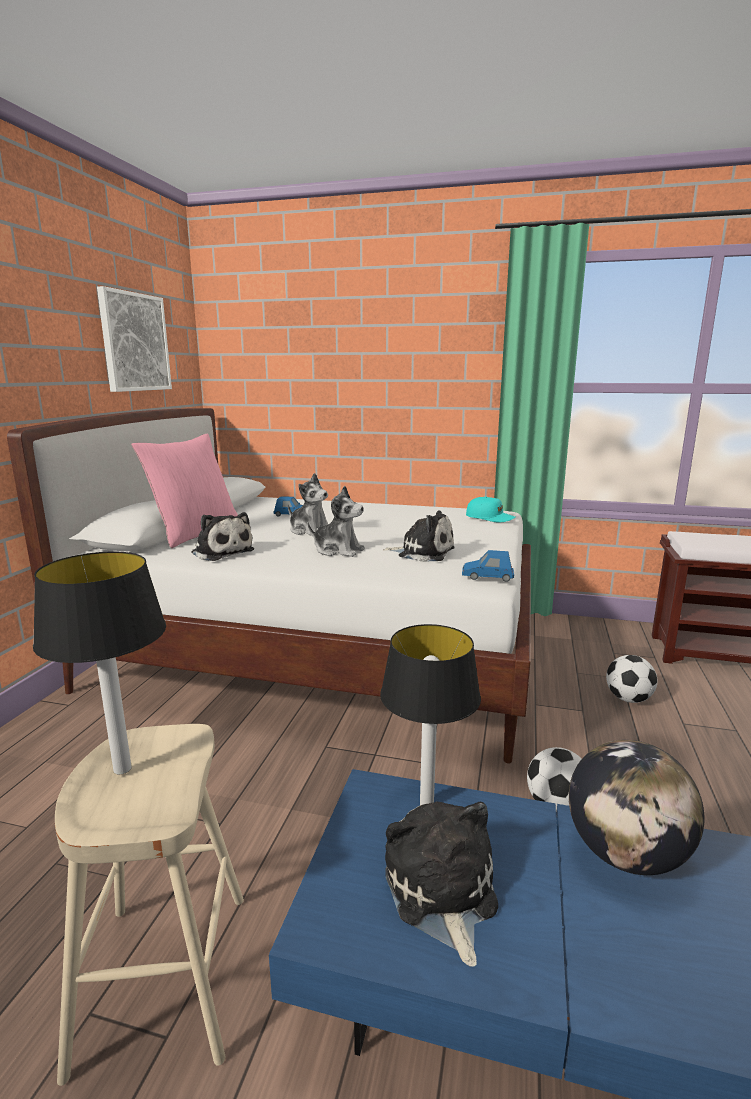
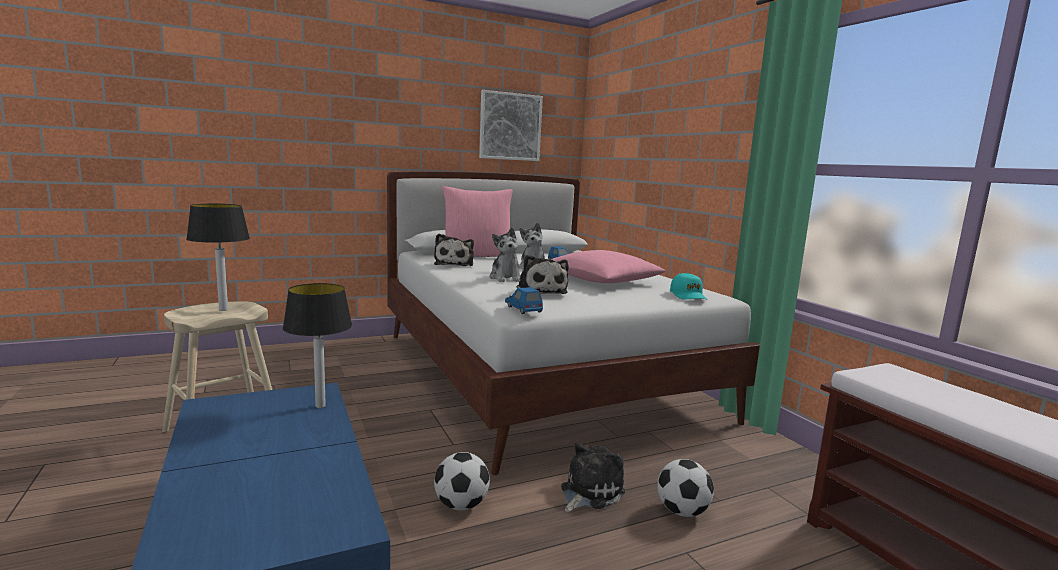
camera: 50 degrees right, 5 degrees down
plush toy [385,801,498,967] -> plush toy moved to [561,443,625,512]
globe [569,740,705,875] -> none
none -> pink pillow [552,250,666,283]

